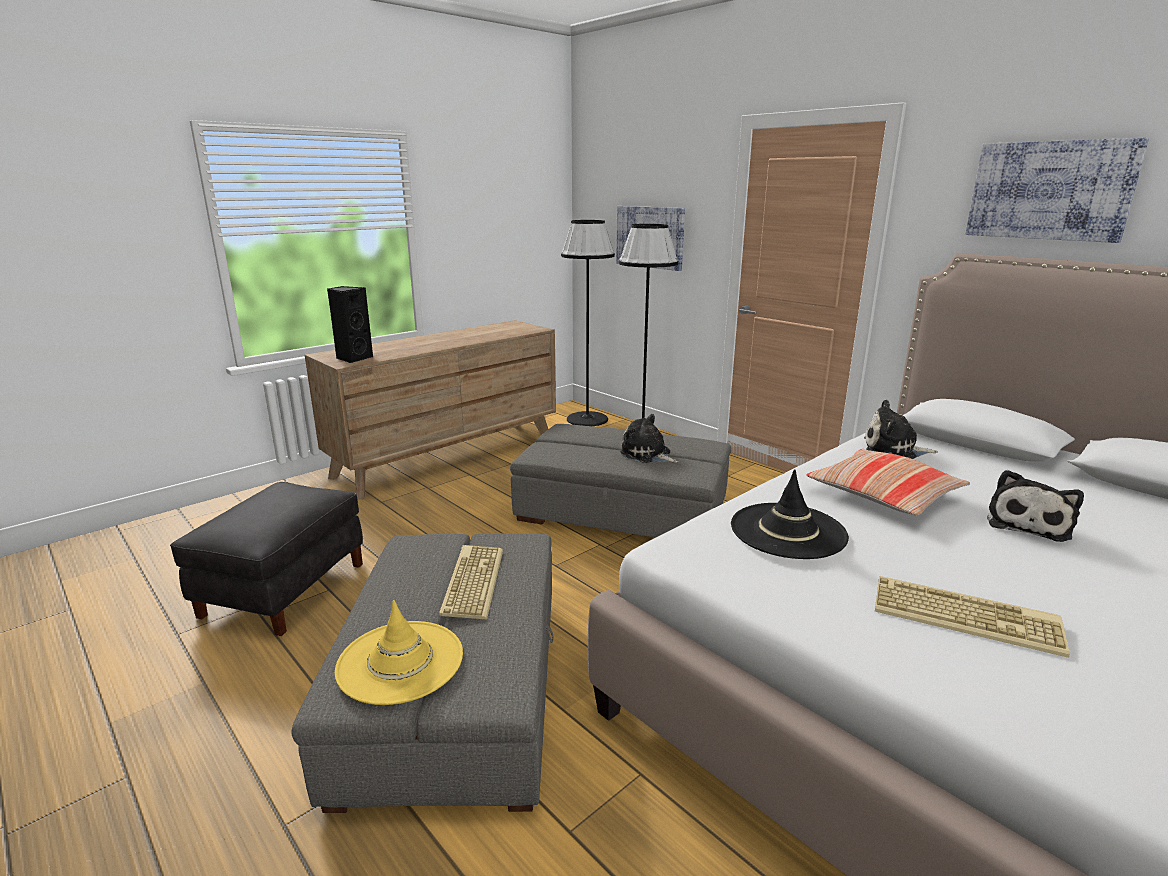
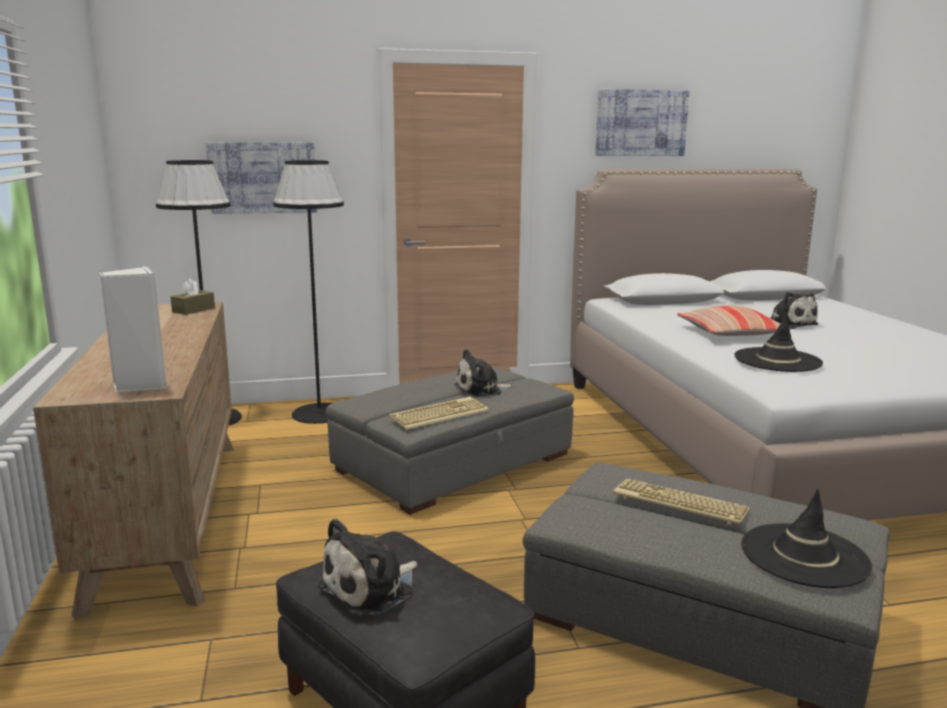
camera: 60 degrees left, 5 degrees down
black speaker [327,286,373,363] -> white speaker [99,266,167,393]
yellow hat [335,600,463,705] -> black hat [741,489,872,588]
plush toy [864,400,938,459] -> plush toy moved to [317,518,417,616]
keyboard [875,576,1070,658] -> keyboard moved to [389,397,489,429]
none -> brown tissue box [171,278,215,315]

